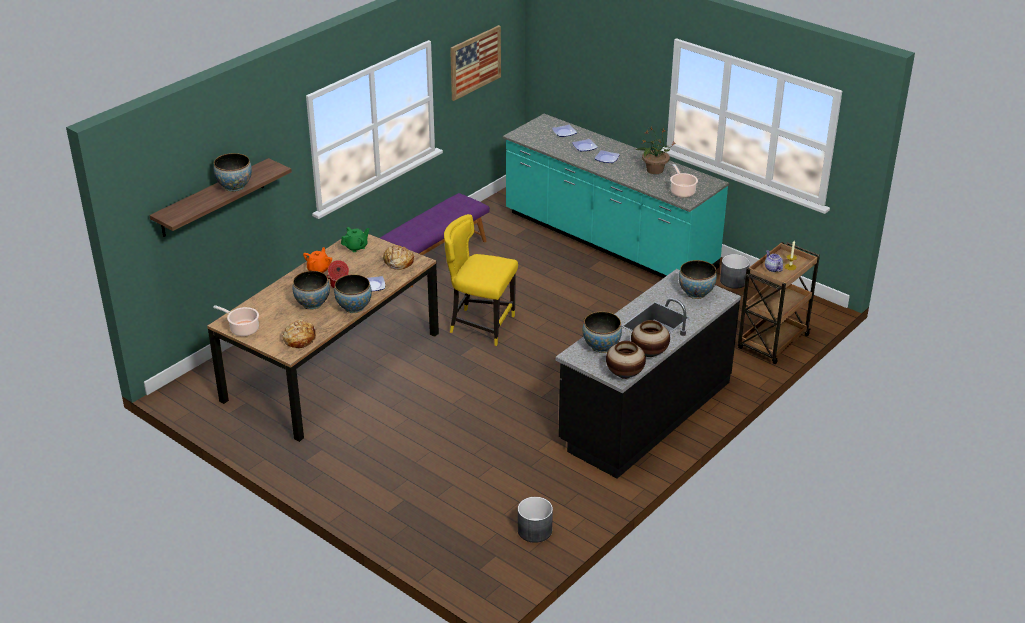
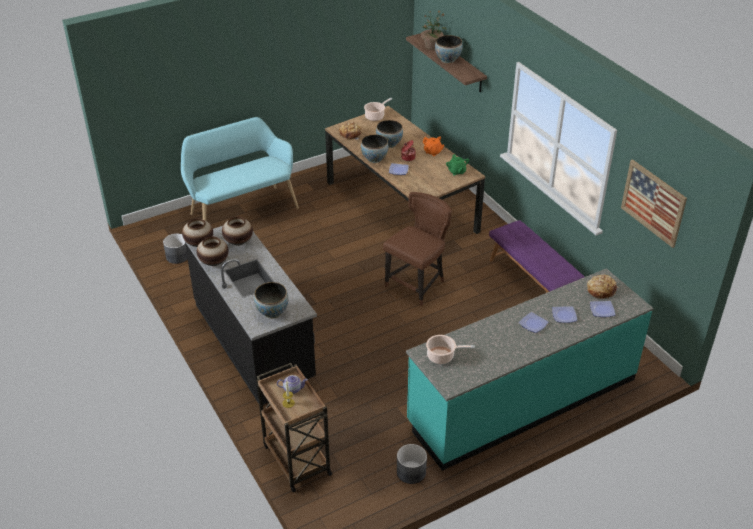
camera: 110 degrees right, 5 degrees up
bread [383,245,414,270] -> bread moved to [587,275,620,299]
yellow chair [444,214,518,346] -> brown chair [383,192,452,306]
bowl [583,311,622,353] -> vase [222,217,253,246]
potted plant [636,126,676,174] -> potted plant moved to [421,10,447,49]
none -> turquoise bench [181,117,299,221]

